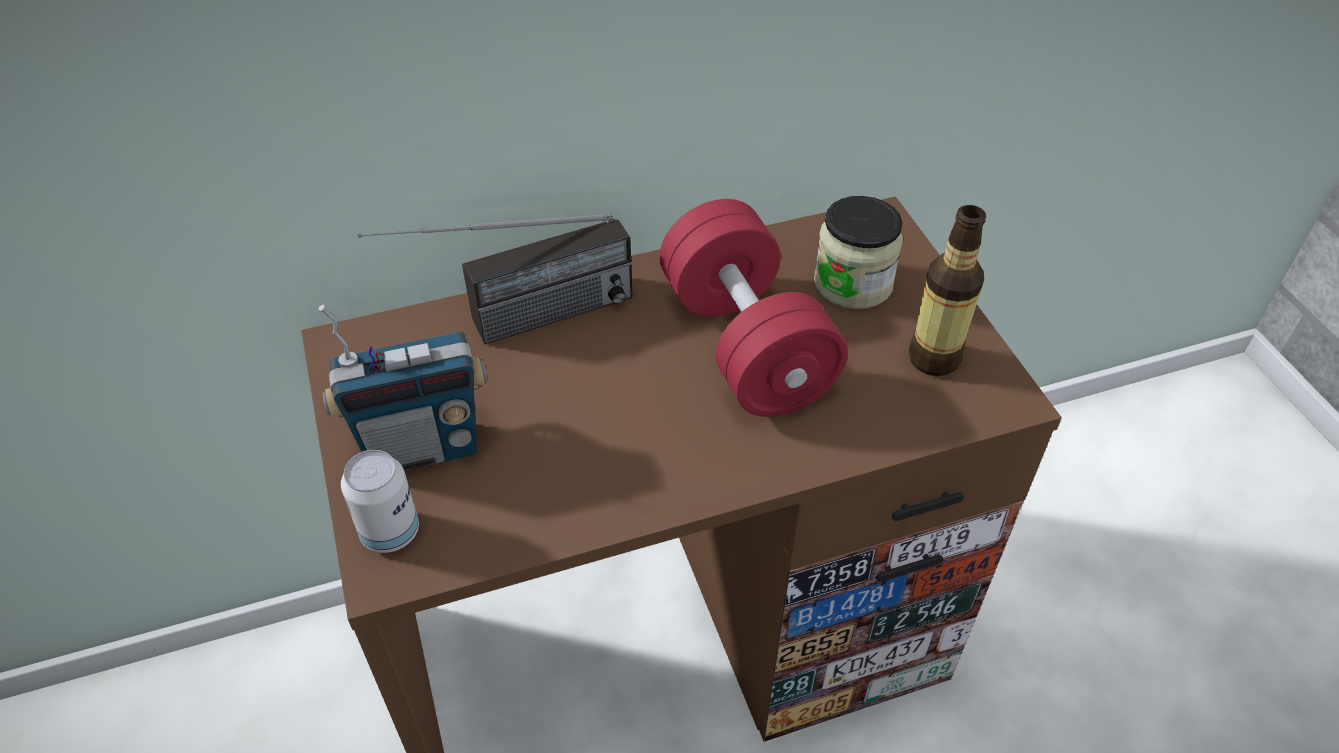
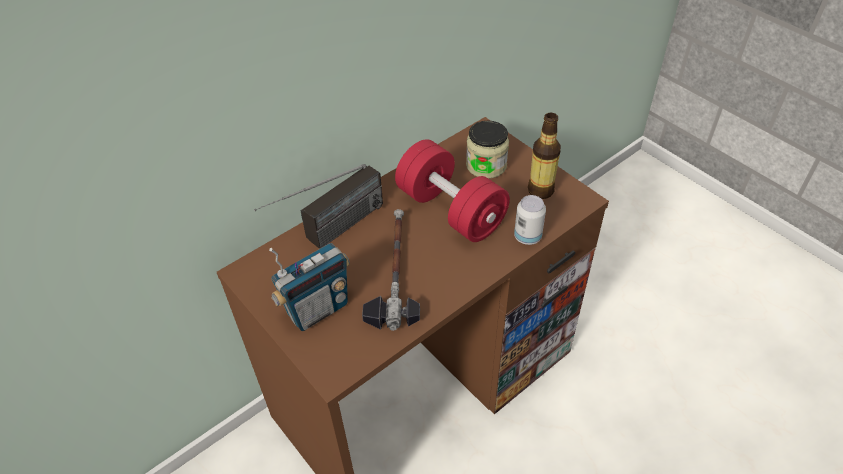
camera: 20 degrees left, 0 degrees up
can [341,450,419,553] -> can moved to [514,195,546,245]
none -> hammer [362,209,420,331]

